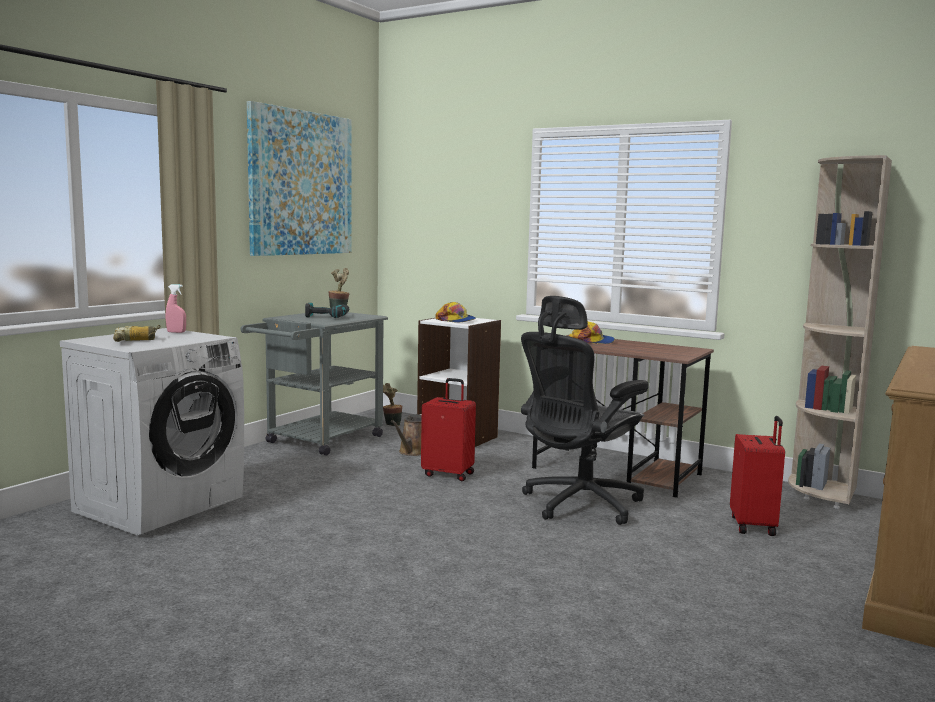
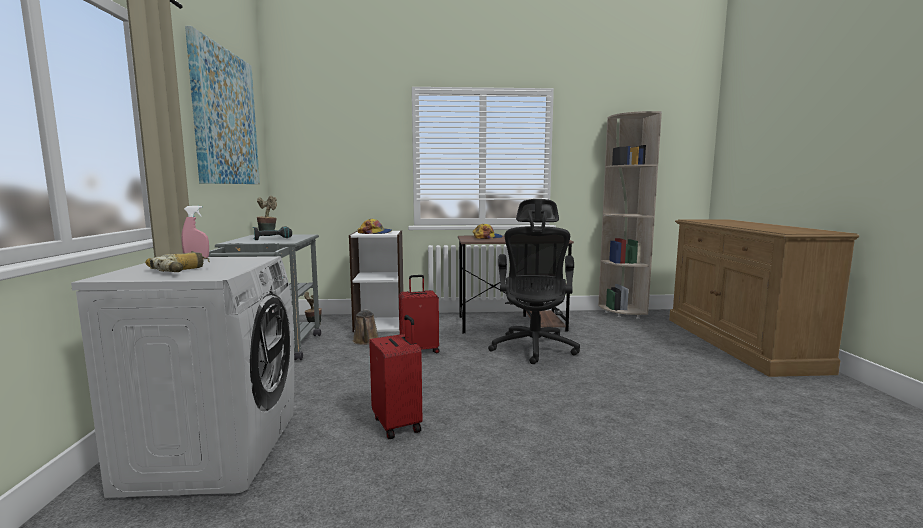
camera: 35 degrees left, 0 degrees up
red suitcase [730,416,785,536] -> red suitcase moved to [369,315,422,439]

